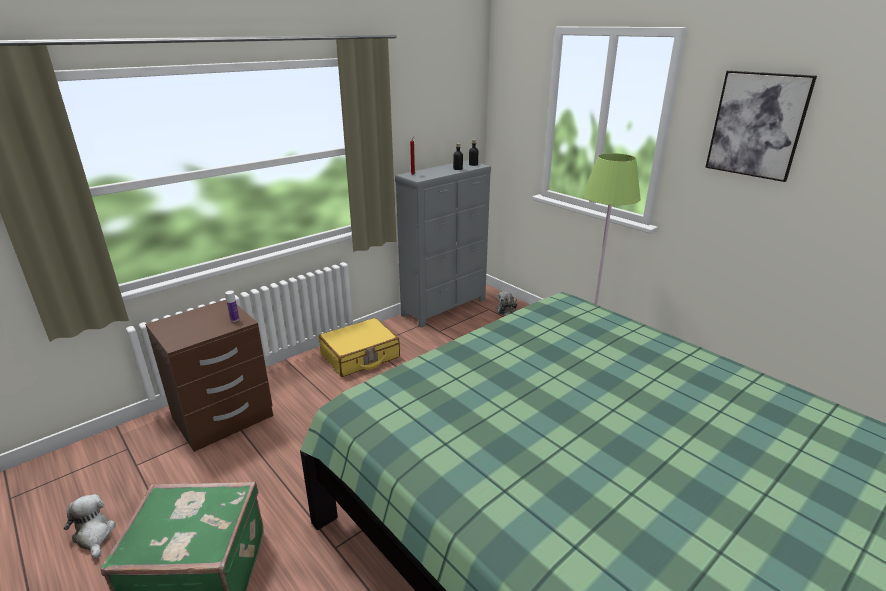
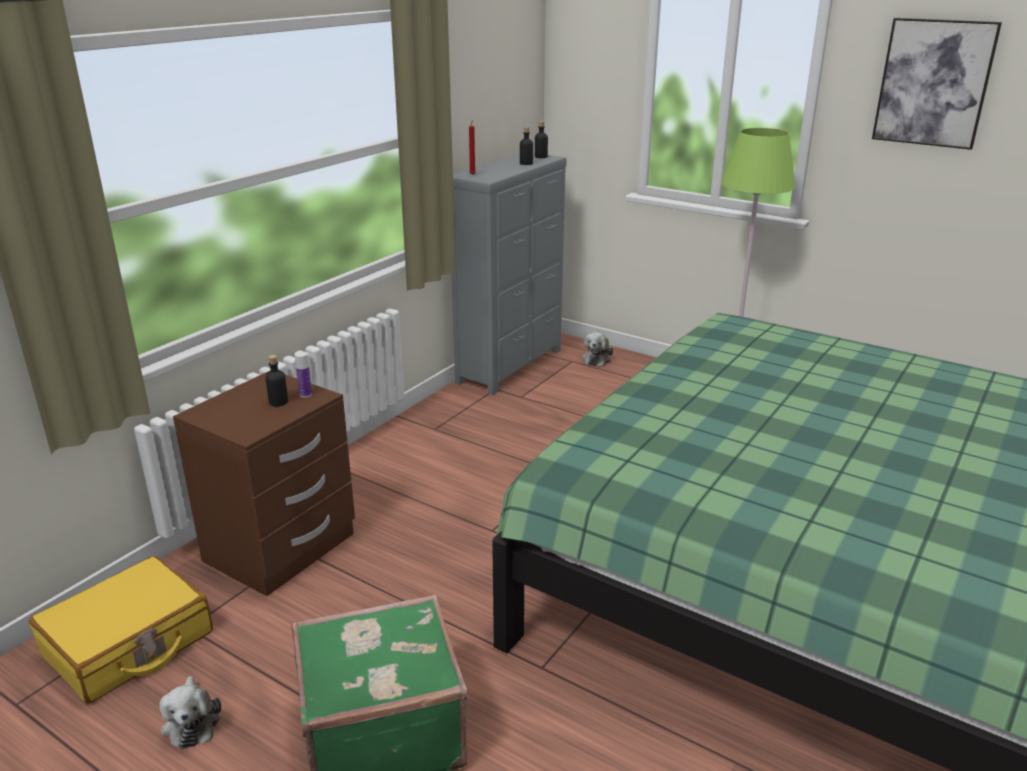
camera: 15 degrees left, 0 degrees up
plush toy [64,494,116,559] -> plush toy turned 150 degrees counterclockwise [159,676,221,749]
yellow suitcase [318,318,400,377] -> yellow suitcase moved to [29,556,213,703]
none -> black bottle [265,355,288,406]

